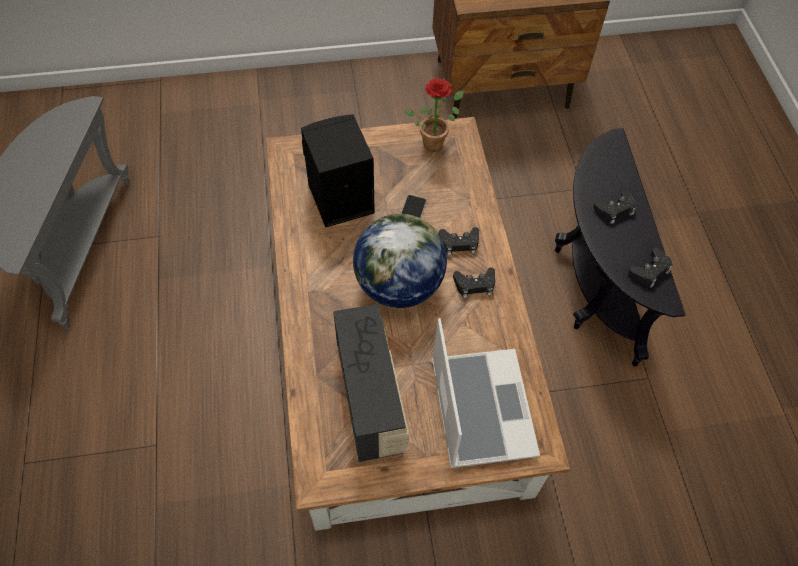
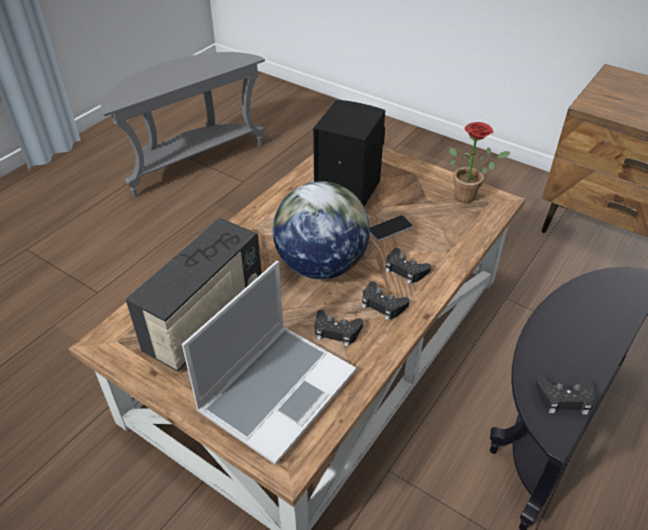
camera: 45 degrees right, 15 degrees down
black game controller [593,190,637,224] -> black game controller moved to [315,310,363,347]

